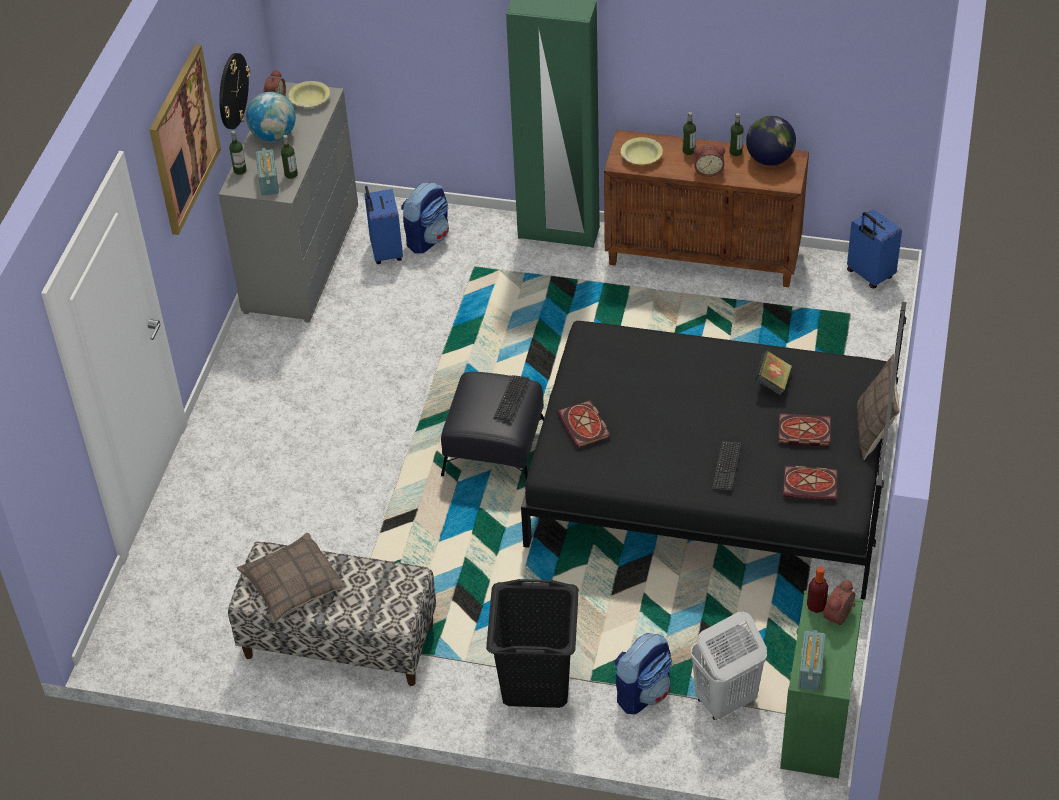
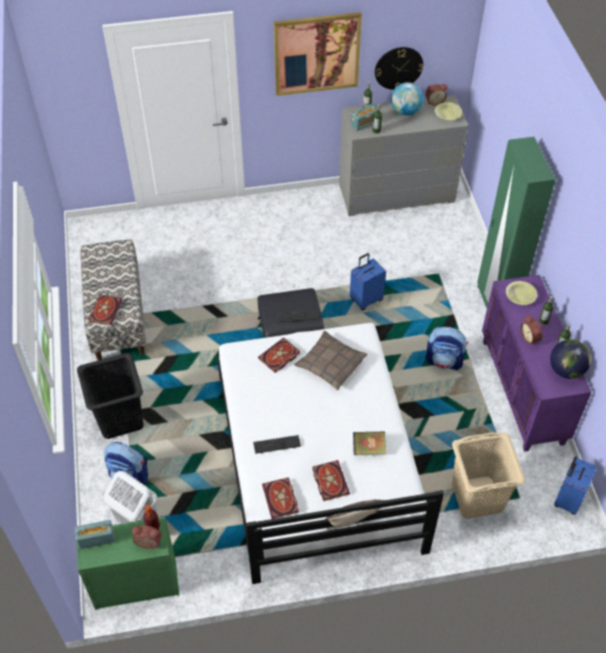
camera: 65 degrees right, 5 degrees up
pillow [237,532,346,623] -> pillow moved to [294,330,367,390]
blue suitcase [364,186,403,264] -> blue suitcase moved to [350,253,386,310]
backpack [401,182,449,254] -> backpack moved to [425,327,468,370]
black bed [521,302,907,600] -> white bed [217,323,444,584]
brown cabinet [604,130,809,287] -> purple cabinet [482,275,592,452]
none -> book [88,294,122,325]
none -> beige laundry basket [452,432,525,519]

